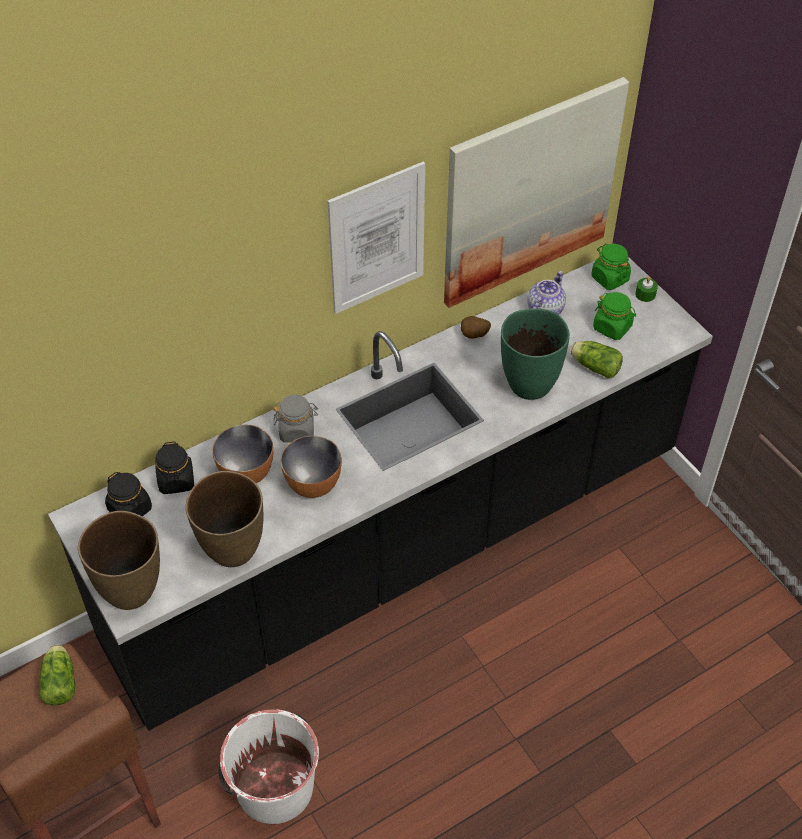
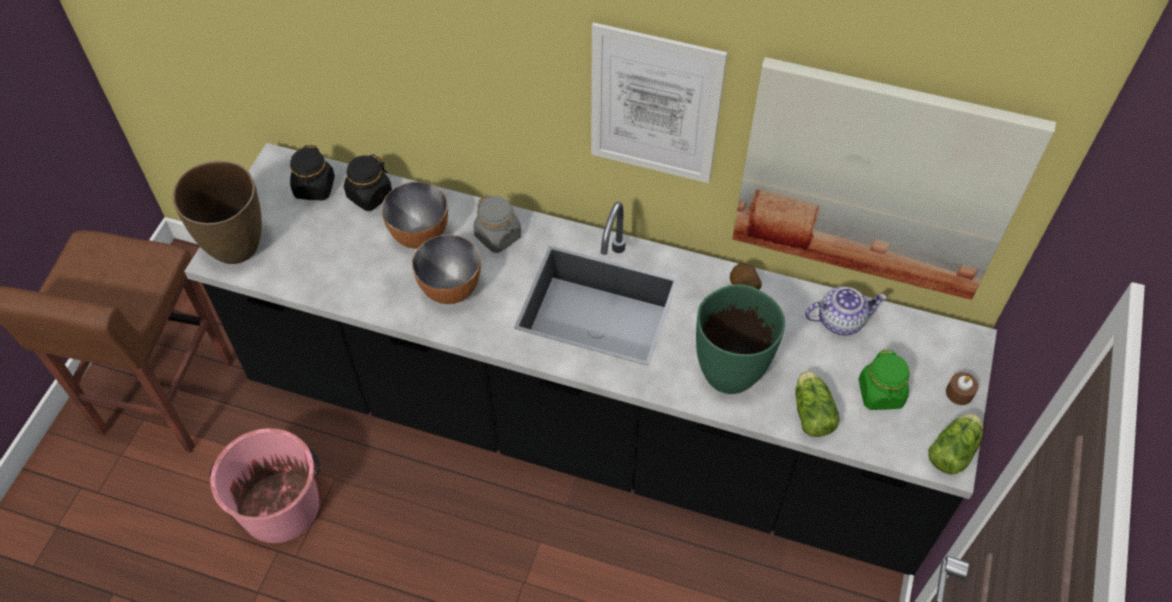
camera: 50 degrees right, 5 degrees up
lettuce [39,645,76,705] -> lettuce moved to [928,414,983,475]
brown vase [186,471,263,567] -> none
white bucket [218,709,319,824] -> pink bucket [209,428,320,543]
green jar [591,243,631,290] -> none
green candle [635,277,658,302] -> brown candle [946,372,978,405]

